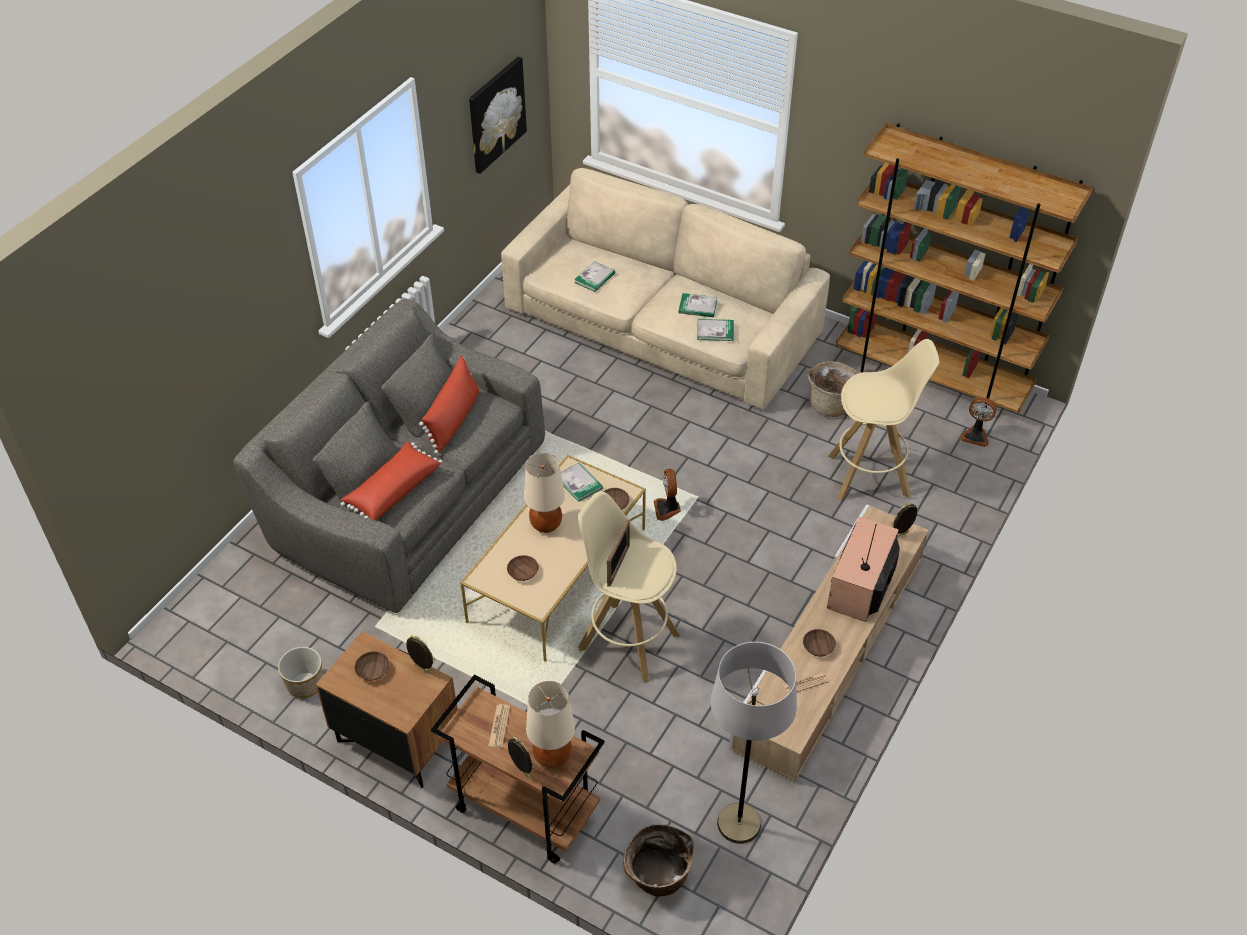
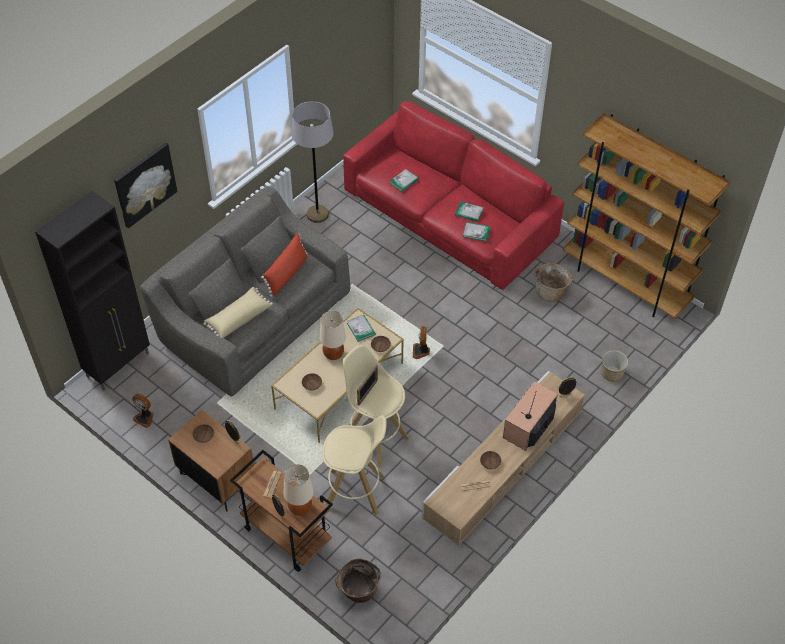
camera: 10 degrees right, 5 degrees up
planter [278,647,323,698] -> planter moved to [601,350,628,382]
red pillow [341,442,443,521] -> beige pillow [203,287,273,338]
picture [469,57,527,174] -> picture moved to [114,142,177,228]
beige sofa [501,168,830,409] -> red sofa [343,101,564,290]
grey floor lamp [710,642,797,844] -> grey floor lamp moved to [291,101,334,223]
beige stool [828,339,940,501] -> beige stool moved to [322,415,386,515]
fan [960,397,997,447] -> fan moved to [132,394,154,428]
none -> black cabinet [35,191,150,391]

